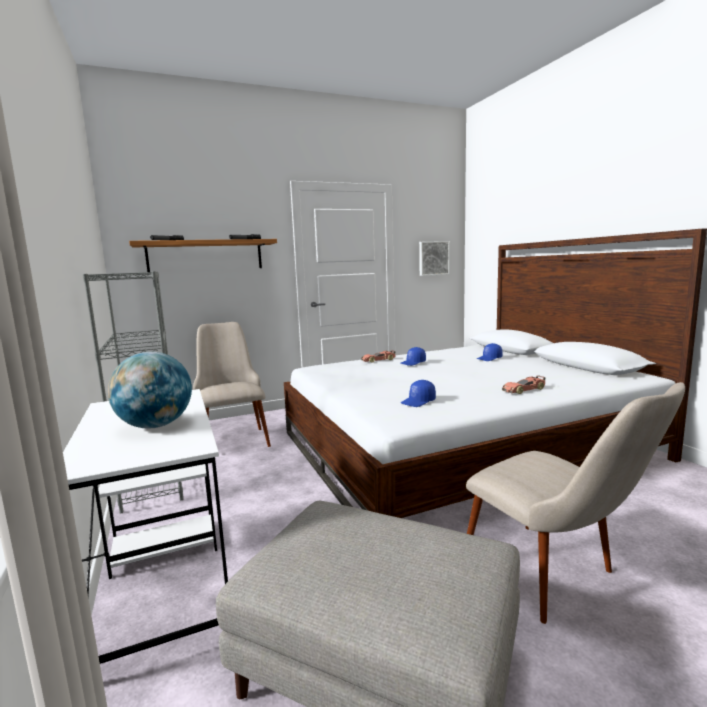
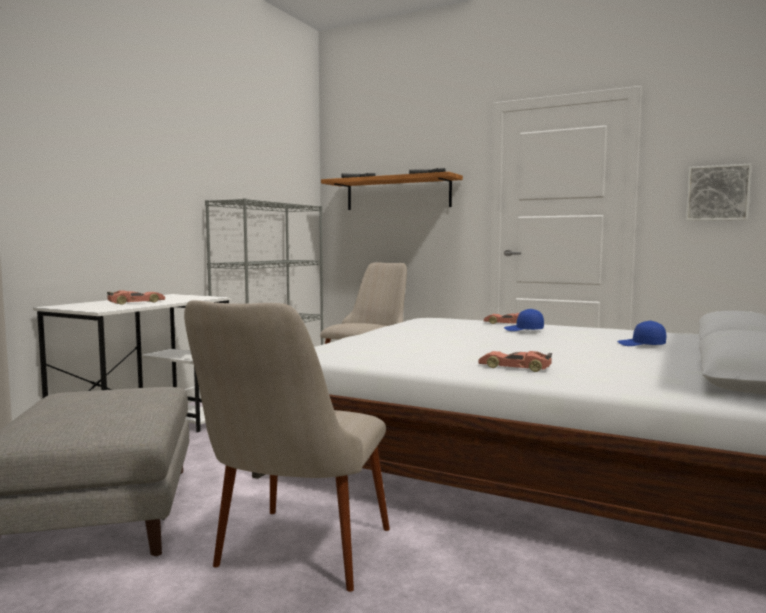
camera: 50 degrees right, 5 degrees down
globe [108,352,192,429] -> toy car [107,290,165,305]
blue cap [401,380,436,407] -> none

